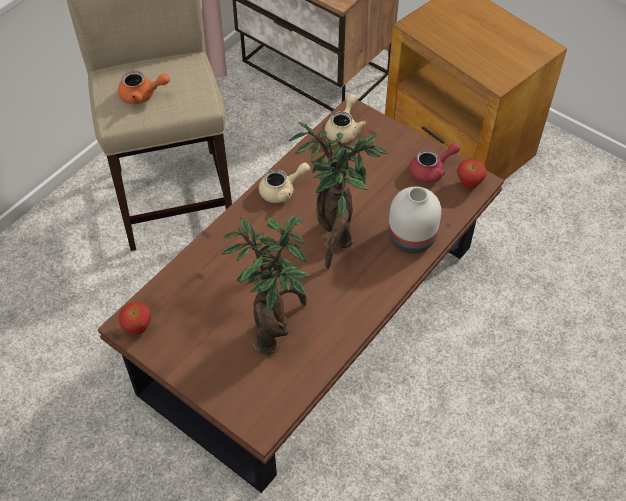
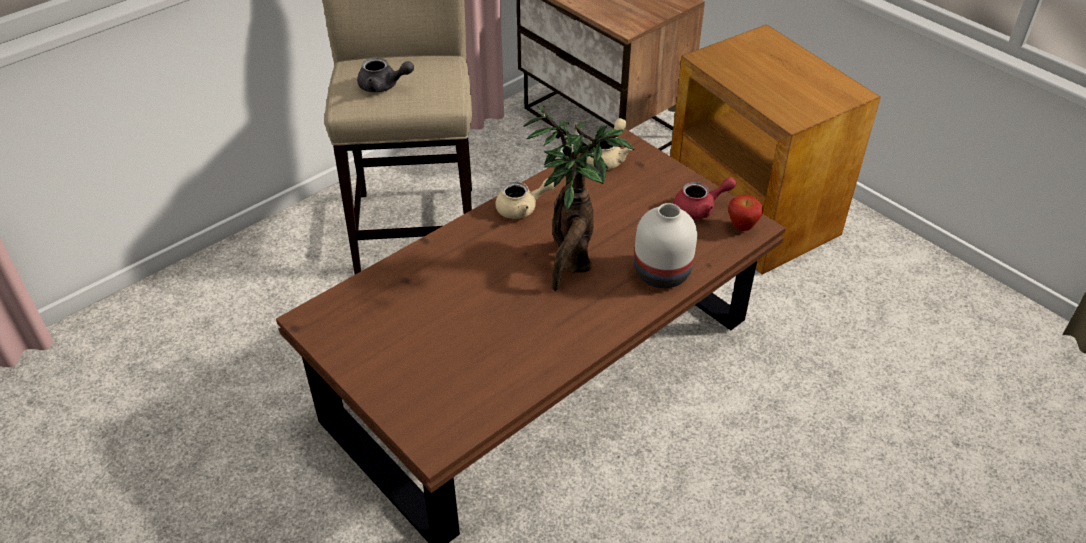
camera: 10 degrees right, 10 degrees down
orange teapot [118,71,170,104] -> grey teapot [357,57,414,93]
apple [119,302,151,335] -> none
potted plant [221,215,310,355] -> none

